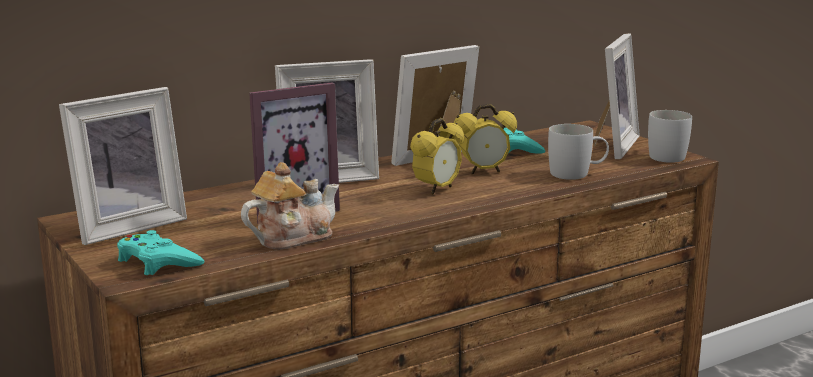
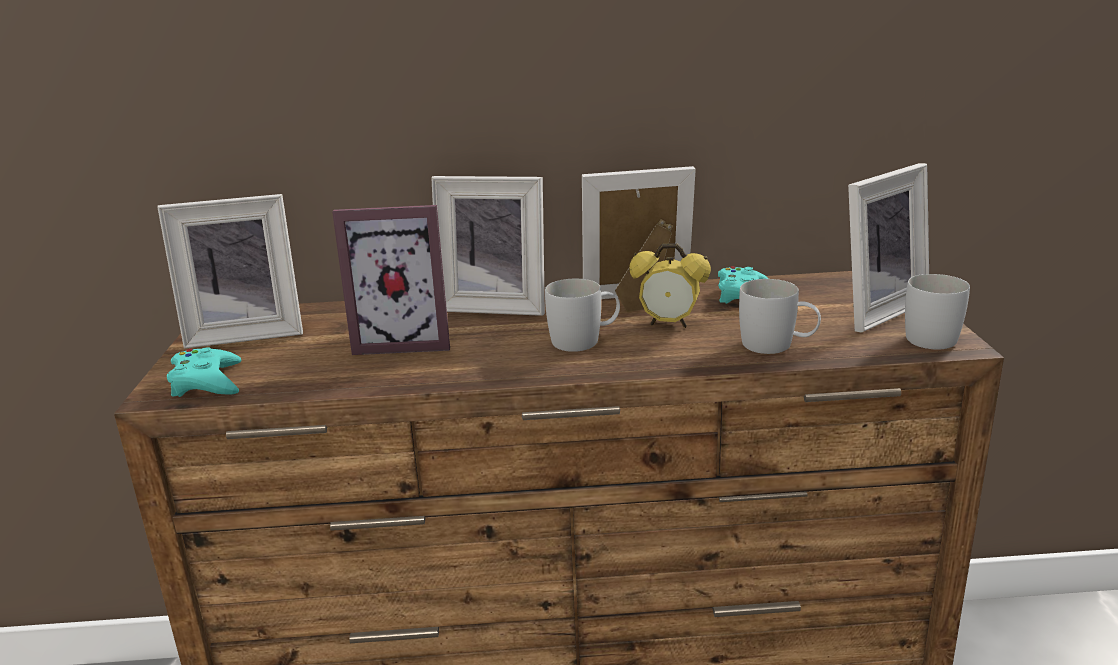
camera: 30 degrees right, 5 degrees up
teapot [241,162,339,249] -> none
alarm clock [410,118,464,195] -> white mug [545,279,620,352]

